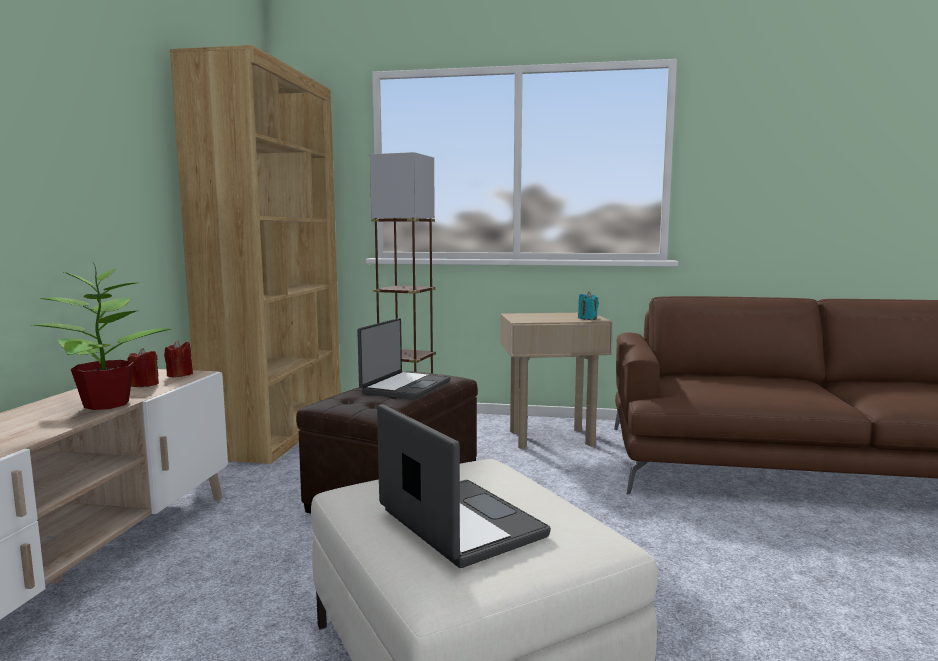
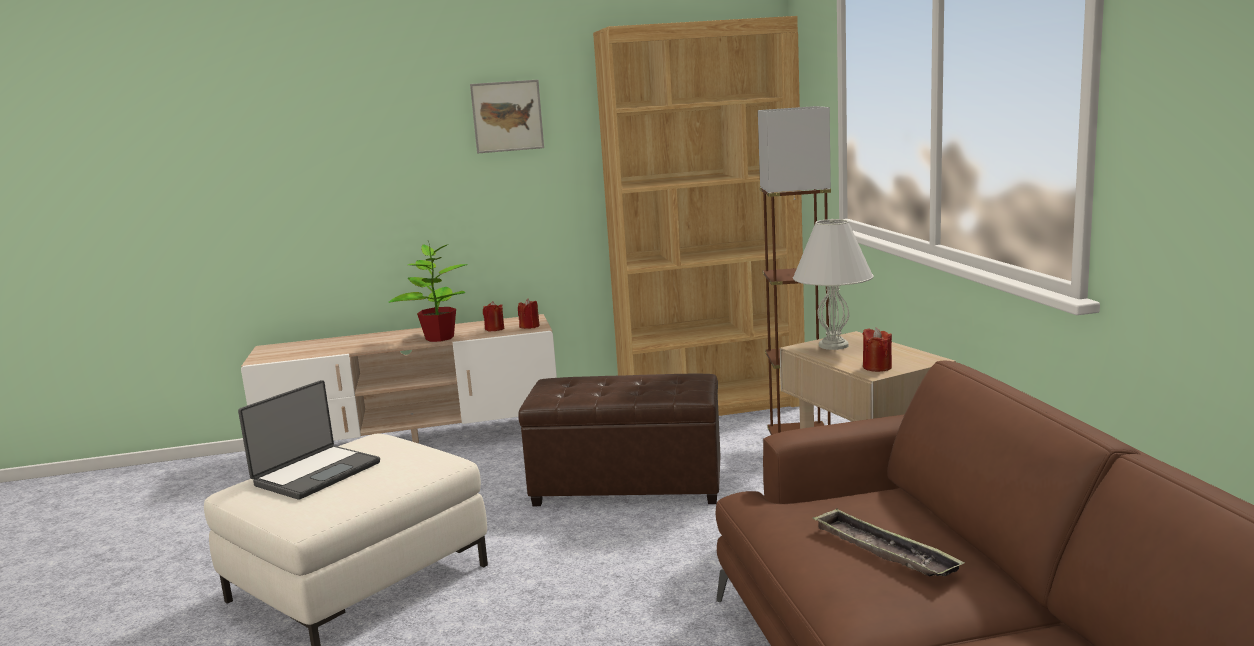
camera: 70 degrees right, 5 degrees up
laptop [357,318,451,400] -> none
turquoise candle [578,291,599,320] -> red candle [863,328,892,372]
none -> picture [470,80,544,154]
none -> white table lamp [793,219,874,350]
none -> tray [812,508,965,577]

